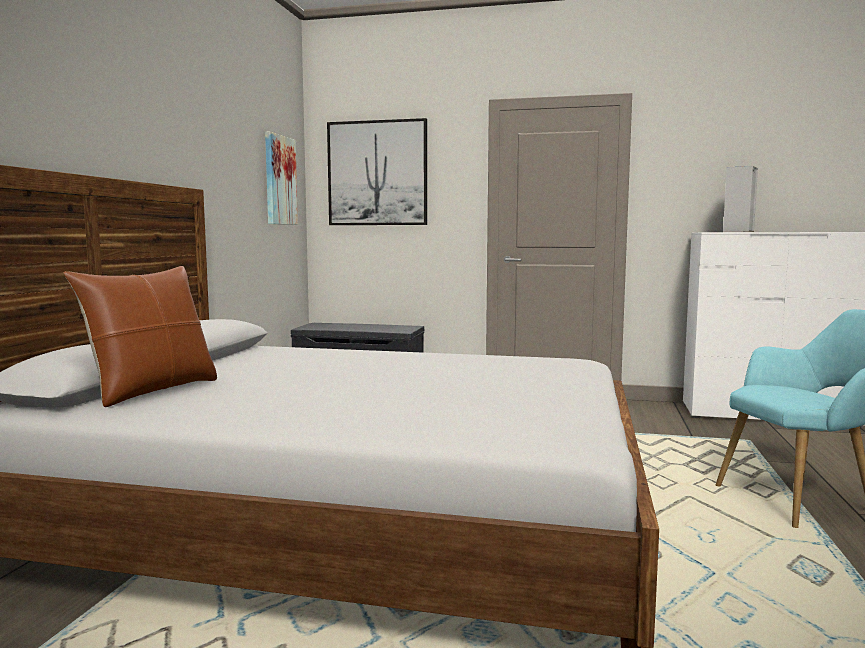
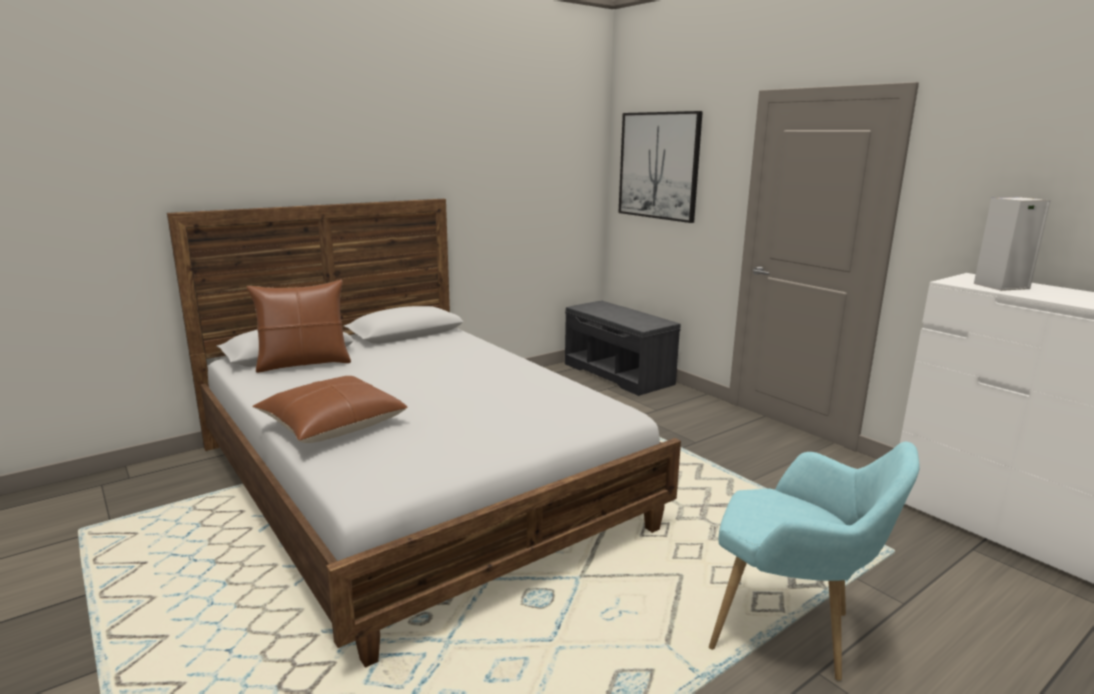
camera: 40 degrees right, 10 degrees up
picture [265,131,298,225] -> none
none -> brown pillow [252,376,408,443]

